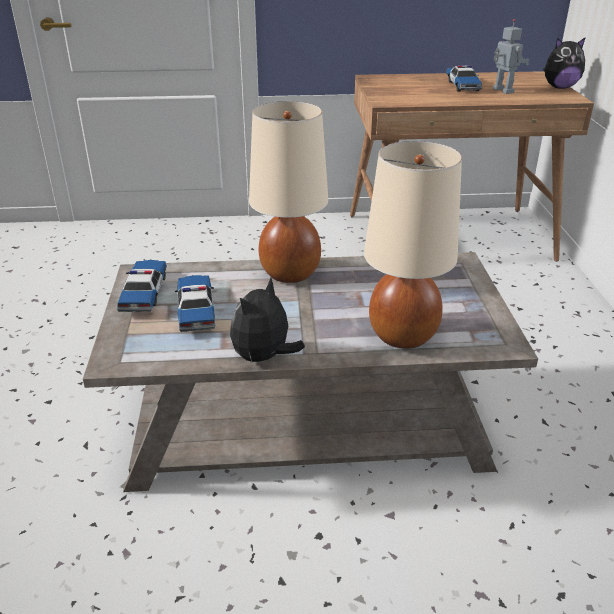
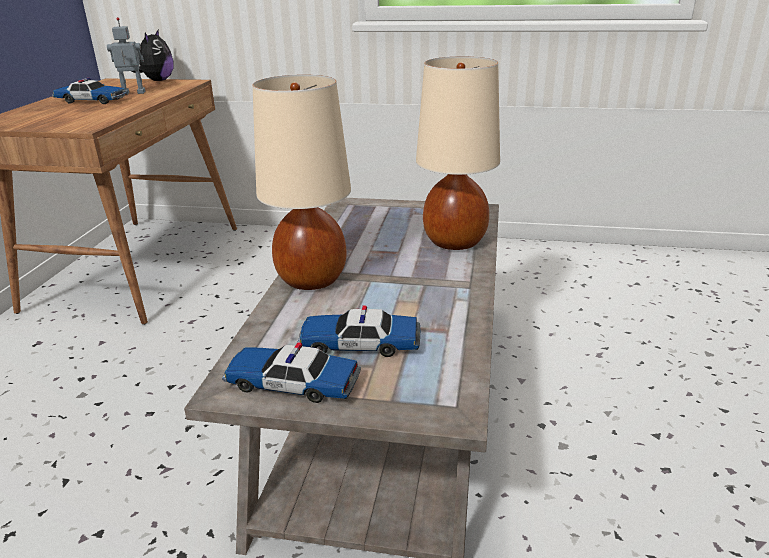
camera: 75 degrees left, 5 degrees down
plush toy [230,278,305,362] -> none

